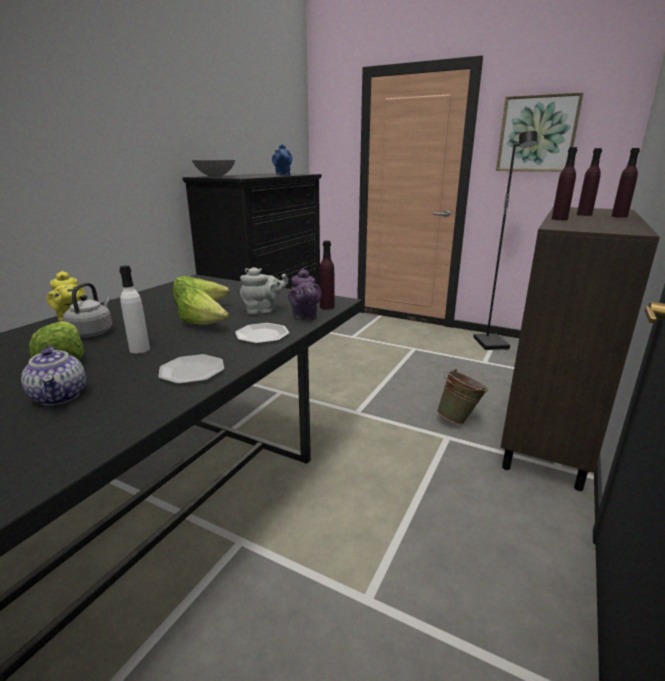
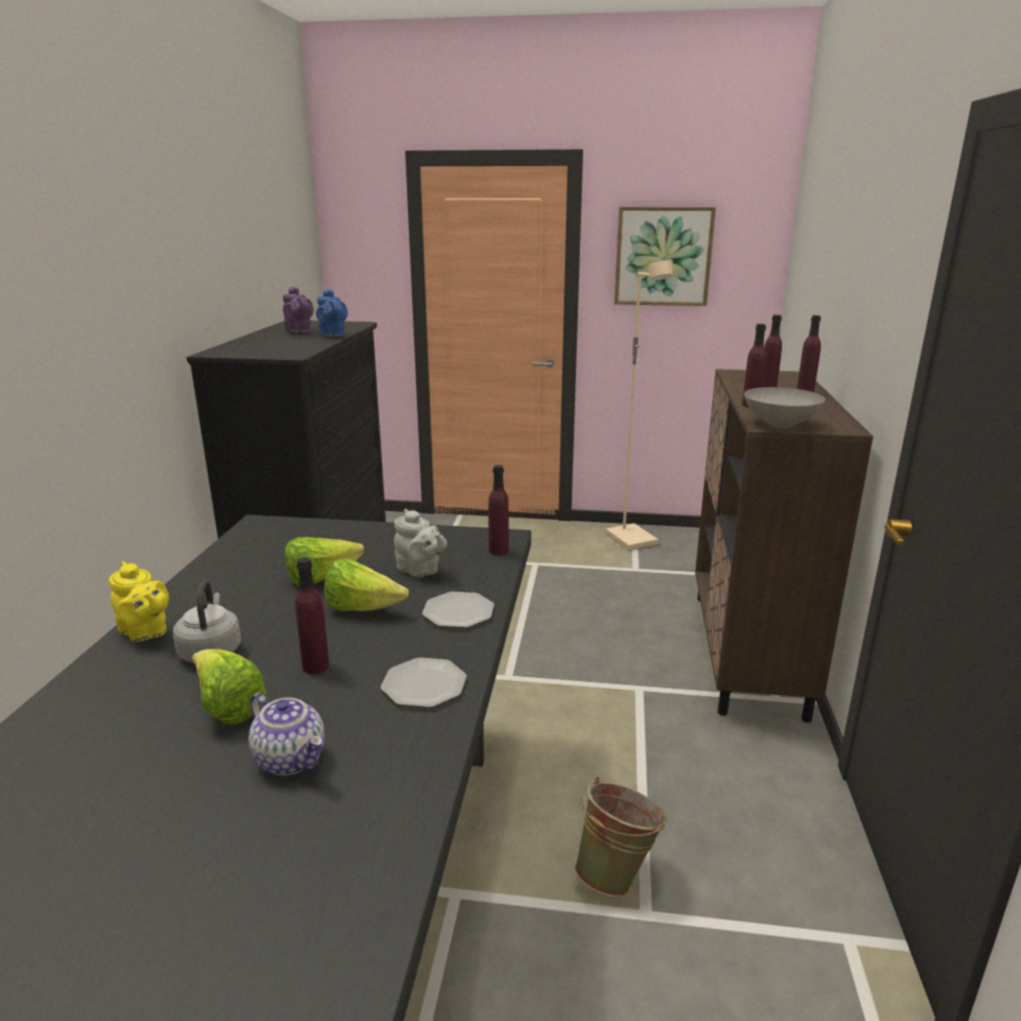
camera: 20 degrees left, 0 degrees up
white bottle [119,266,150,354] -> purple bottle [295,557,329,674]
grey bowl [192,160,235,177] -> grey bowl moved to [744,387,825,428]
grey teapot [240,267,288,314] -> grey teapot turned 75 degrees clockwise [394,509,447,577]
purple teapot [288,269,321,320] -> purple teapot moved to [282,286,314,333]
green bucket [437,369,488,425] -> green bucket moved to [575,777,667,897]
black floor lamp [474,131,538,350] -> beige floor lamp [605,261,673,551]

